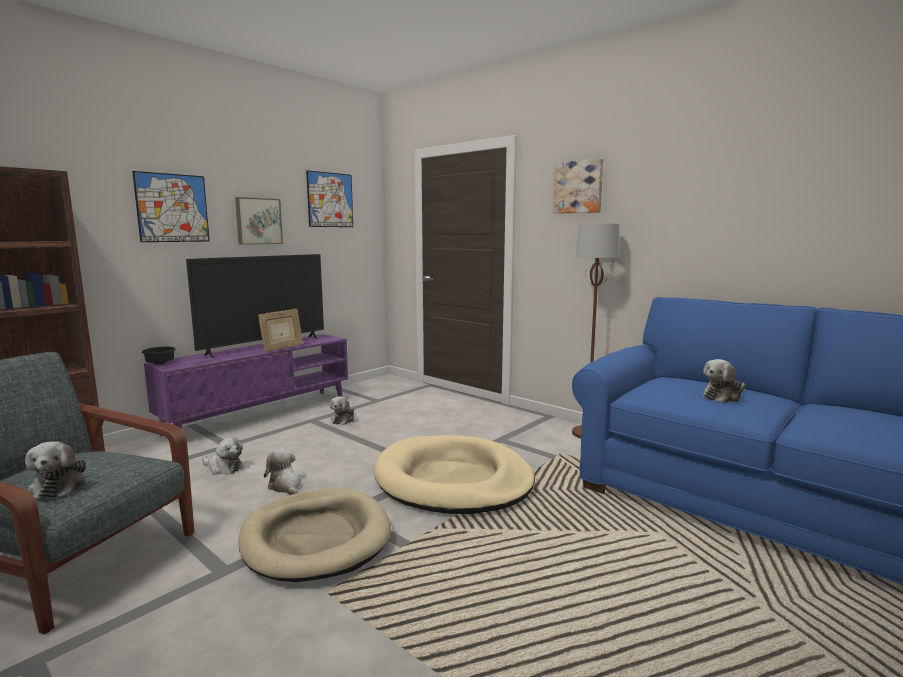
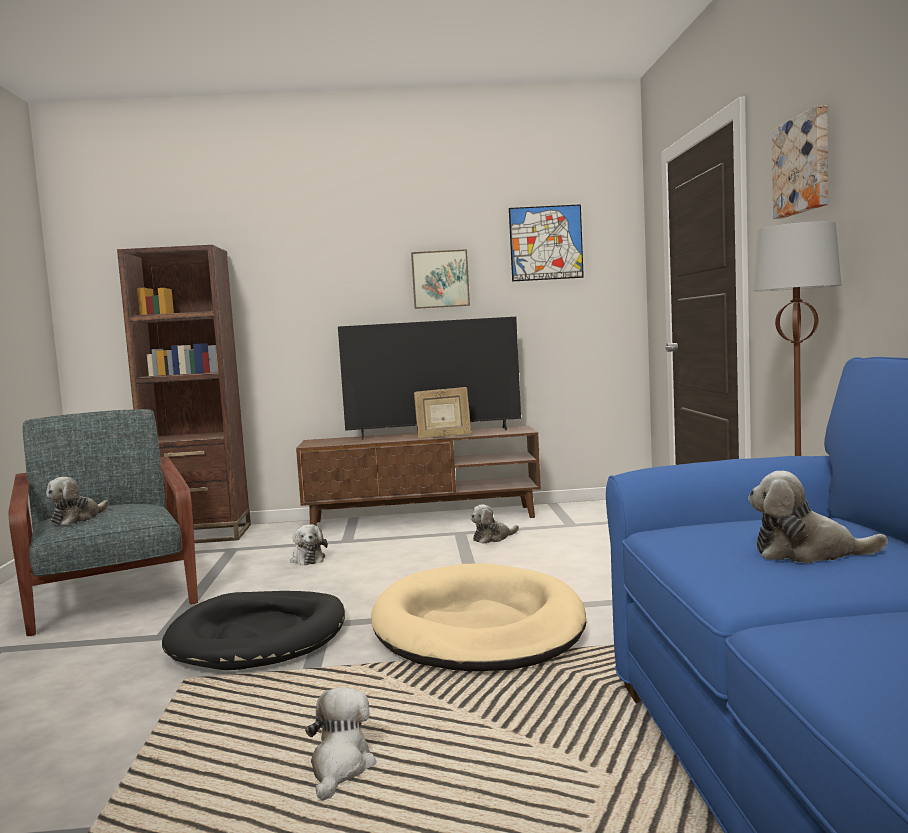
camera: 45 degrees right, 5 degrees down
picture [132,171,210,242] -> none
black bowl [142,347,176,365] -> none
purple tv stand [144,334,348,436] -> brown tv stand [296,426,541,526]
beige dog bed [238,488,391,582] -> black dog bed [162,591,345,670]
plush toy [264,449,301,495] -> plush toy moved to [306,687,376,801]

